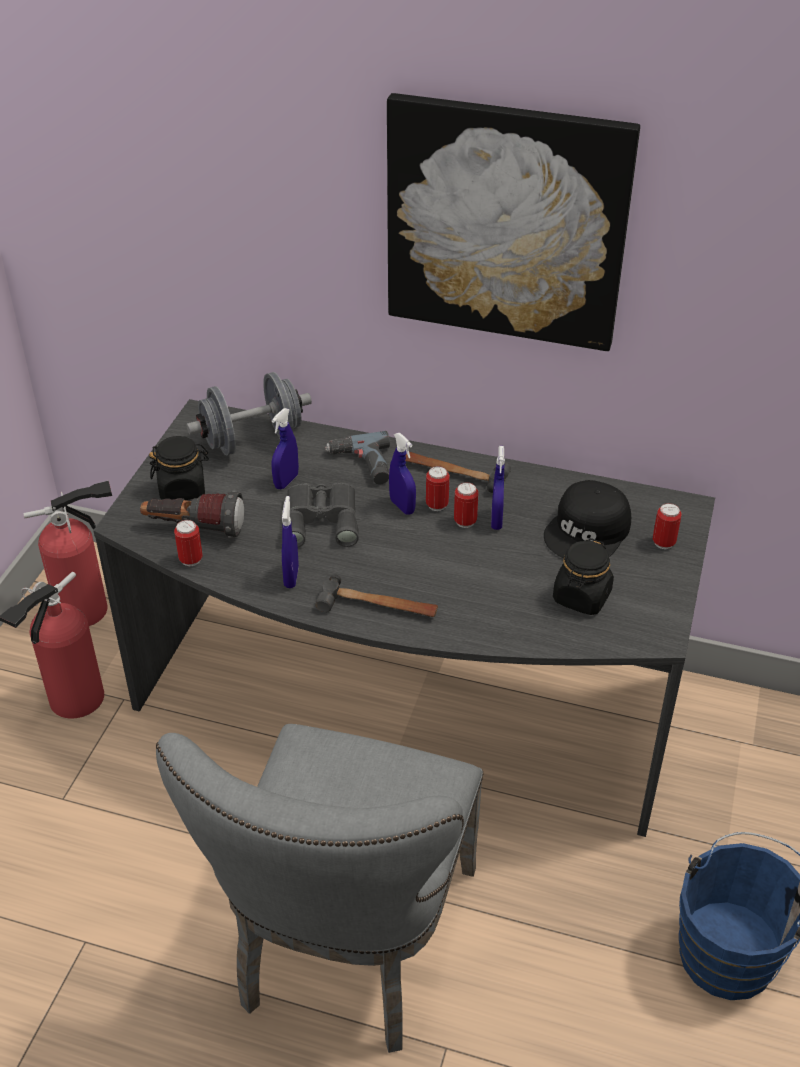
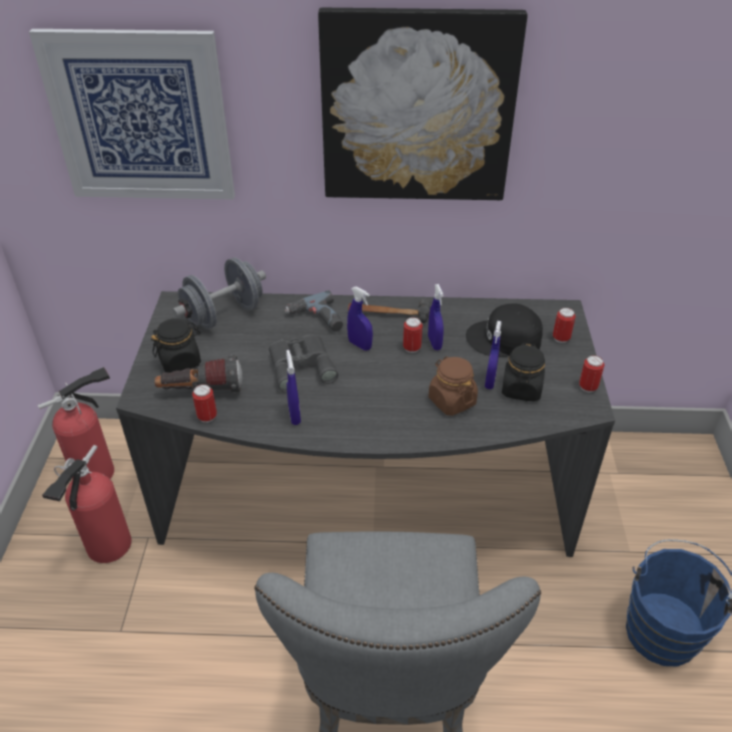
camera: 15 degrees left, 0 degrees up
blue spray bottle [271,408,299,489] -> blue spray bottle moved to [485,321,501,389]
hammer [315,574,438,617] -> none
can [426,466,450,511] -> can moved to [579,355,604,393]
black cap [544,480,631,558] -> black cap turned 75 degrees clockwise [466,303,543,357]
none -> picture [29,29,235,199]
none -> brown jar [428,356,478,416]

